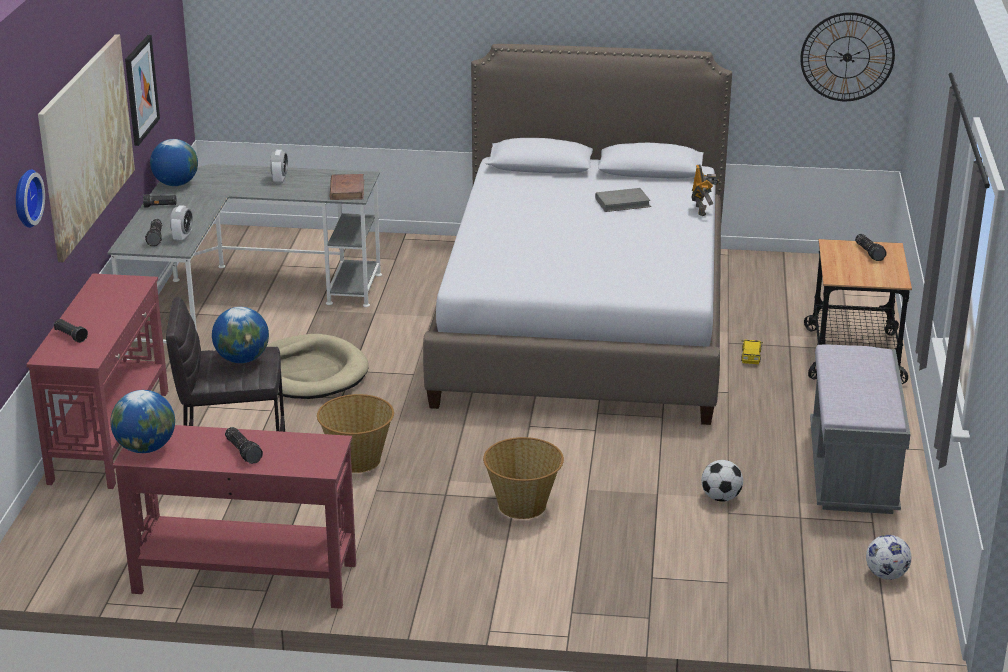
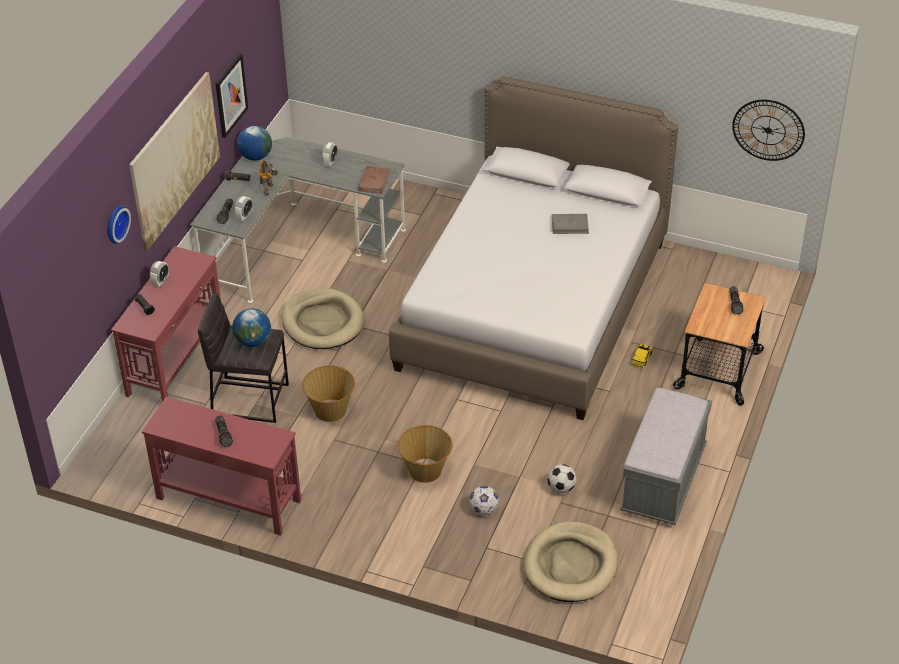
camera: 15 degrees right, 15 degrees up
globe [110,390,175,453] -> none
toy robot [691,165,719,216] -> toy robot moved to [259,160,278,196]
football [866,535,911,580] -> football moved to [469,486,499,515]
none -> alarm clock [150,261,169,287]
none -> beige dog bed [524,521,618,602]

